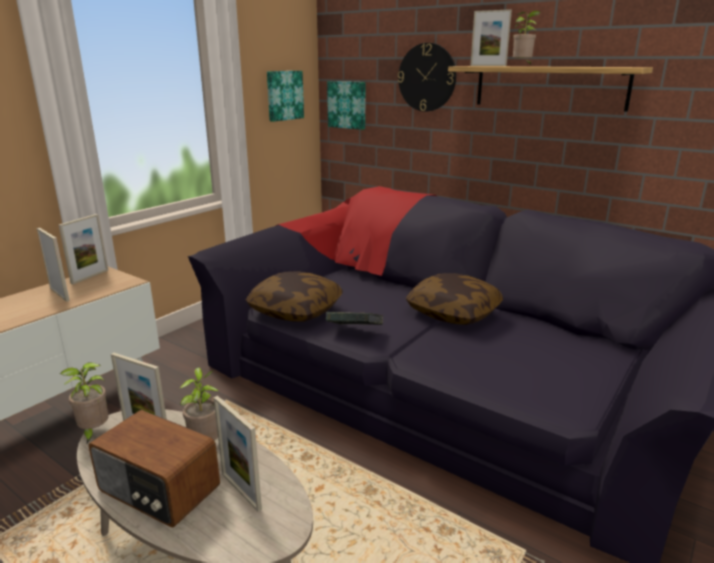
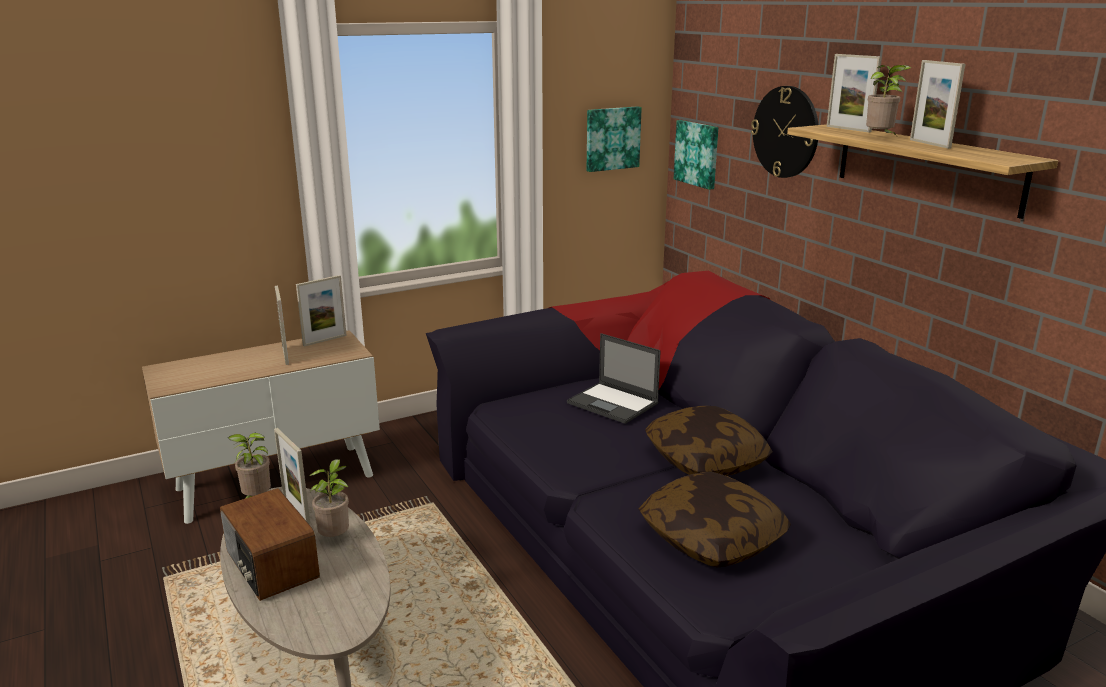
camera: 25 degrees right, 0 degrees up
picture frame [214,396,262,512] -> picture frame moved to [910,60,965,149]
pillow [245,271,343,322] -> pillow moved to [639,472,791,568]
book [326,312,383,325] -> none
none -> laptop [567,333,661,424]

